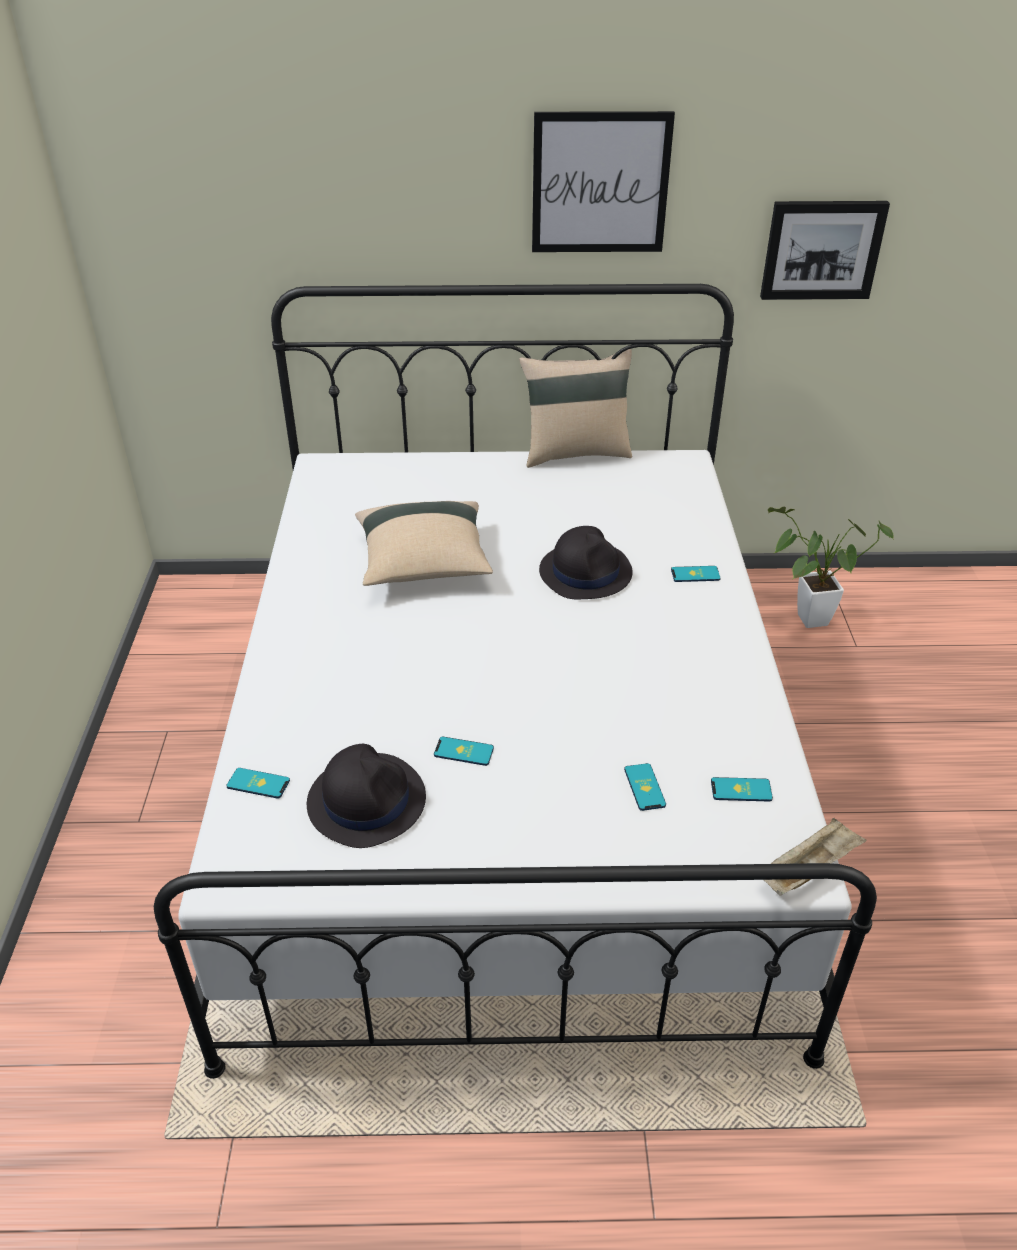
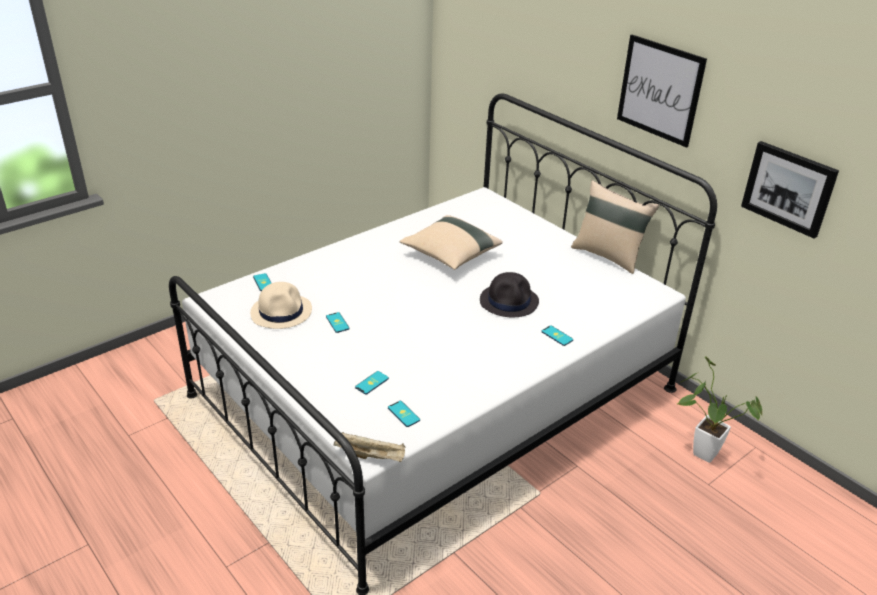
camera: 50 degrees right, 5 degrees down
black hat [307,744,426,848] -> beige hat [250,282,312,329]

